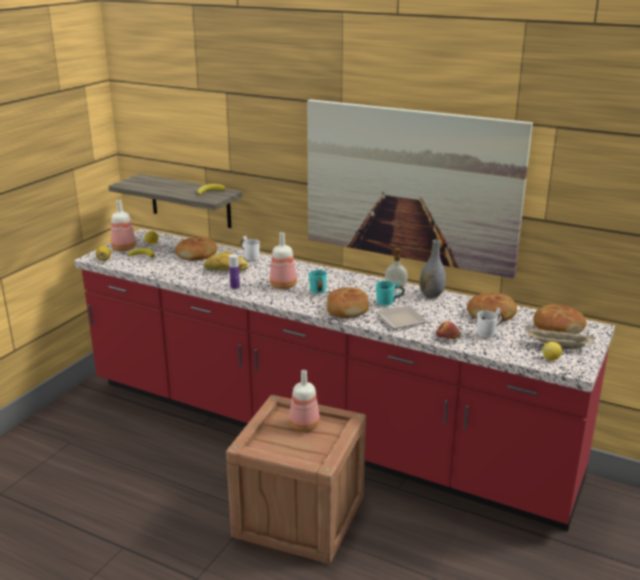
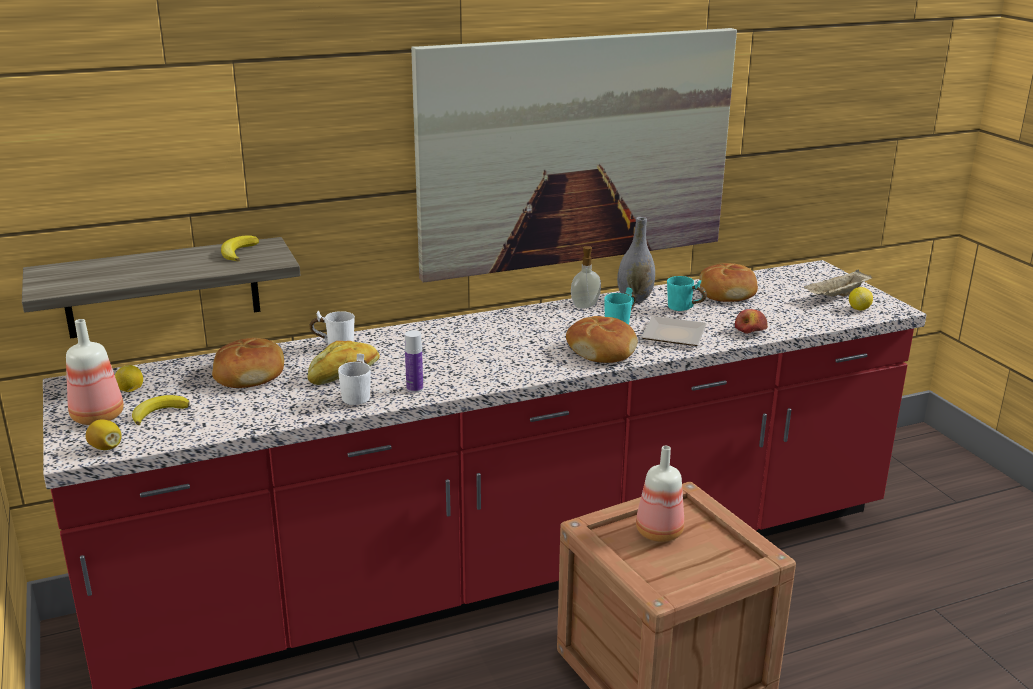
camera: 50 degrees left, 0 degrees up
bottle [269,232,297,289] -> none
turquoise mug [309,270,327,294] -> turquoise mug moved to [667,276,707,311]
white mug [477,308,504,338] -> white mug moved to [338,354,371,405]
bread [534,304,586,334] -> none

